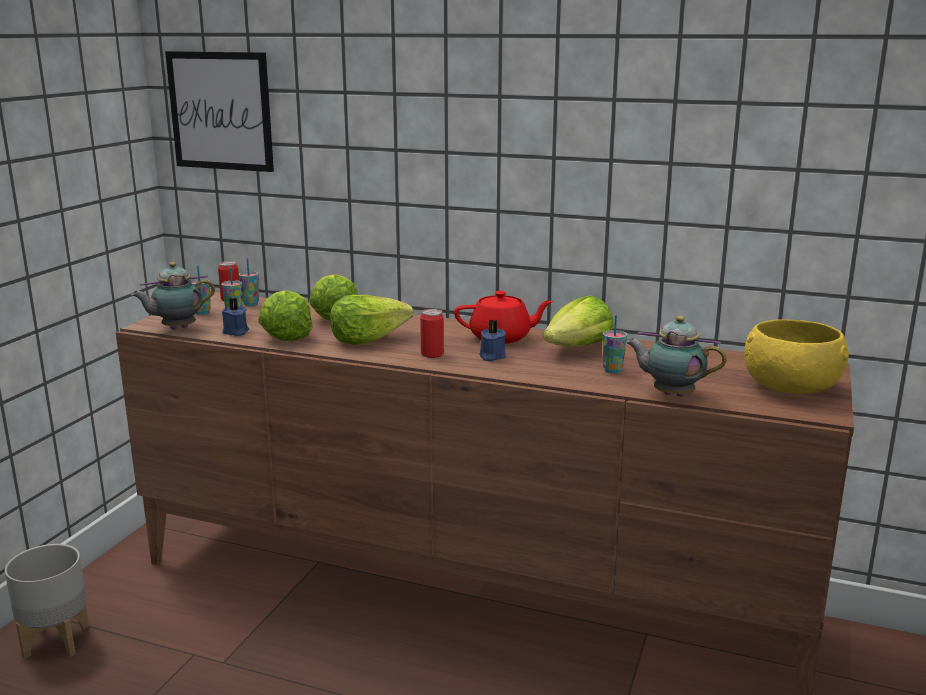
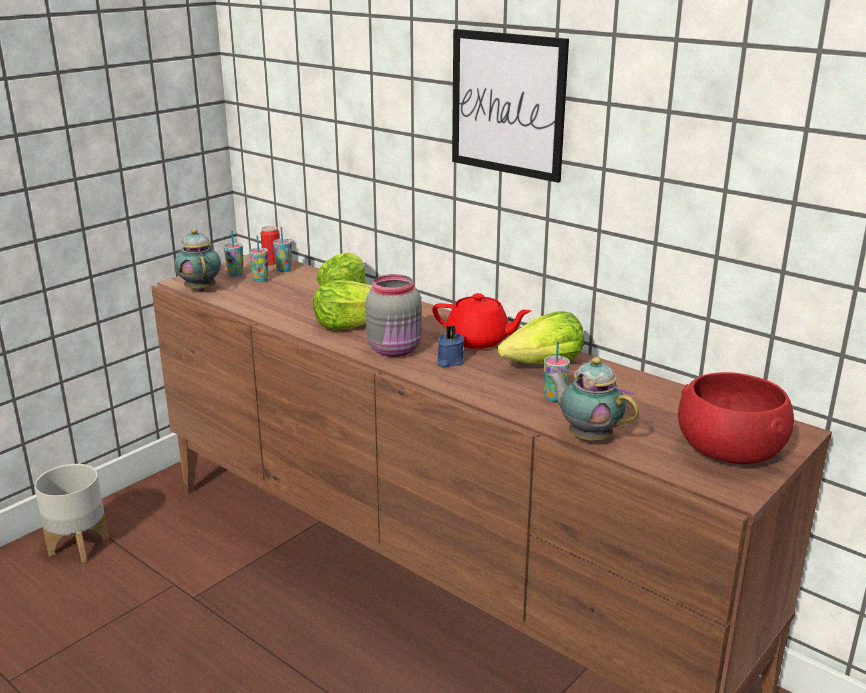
camera: 20 degrees right, 5 degrees up
teapot [131,262,215,330] -> teapot turned 75 degrees clockwise [174,229,221,292]
picture [165,51,274,172] -> picture moved to [452,29,569,183]
blue candle [222,298,249,336] -> none
lettuce [258,290,313,341] -> none
can [420,309,444,358] -> grey jar [366,274,422,357]
yellow bowl [744,319,849,394] -> red bowl [678,372,794,464]

